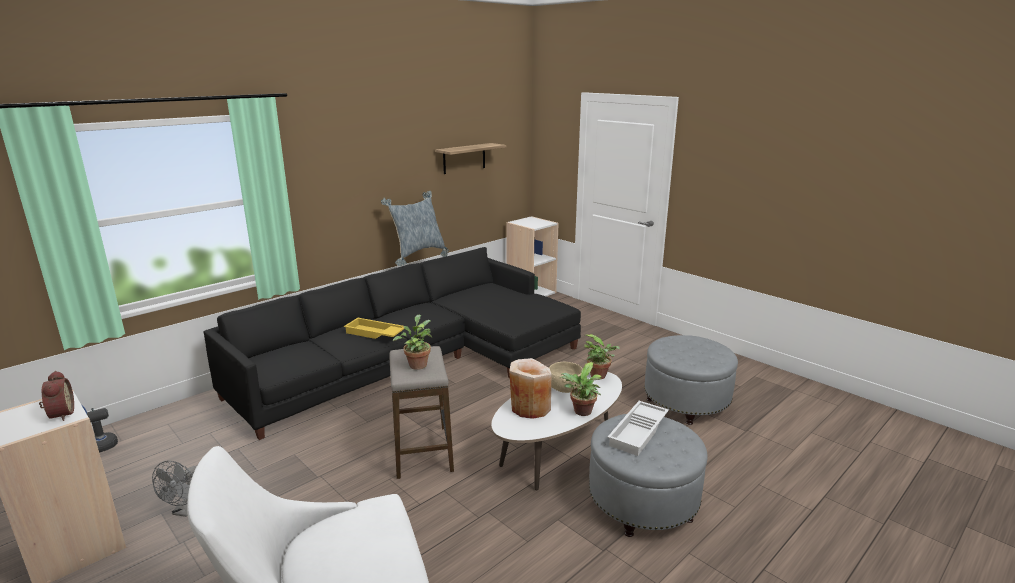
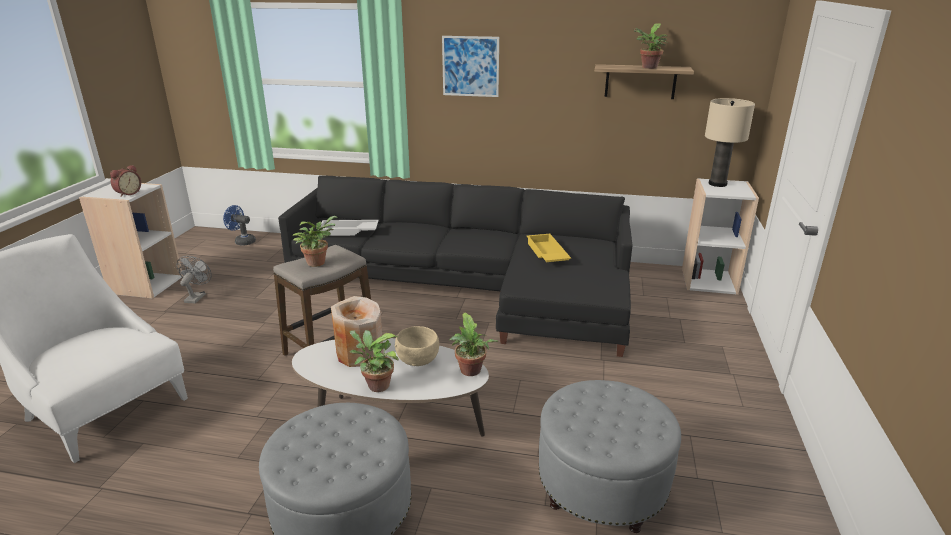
camera: 55 degrees right, 5 degrees up
grey fan [152,461,196,517] -> grey fan turned 120 degrees clockwise [176,256,212,303]
yellow tray [344,318,404,339] -> yellow tray moved to [527,234,571,262]
pillow [380,191,449,266] -> none
white tray [607,401,669,456] -> white tray moved to [318,220,379,236]
none -> picture [442,36,499,97]
none -> potted plant [633,23,668,69]
none -> beige table lamp [705,98,755,187]

